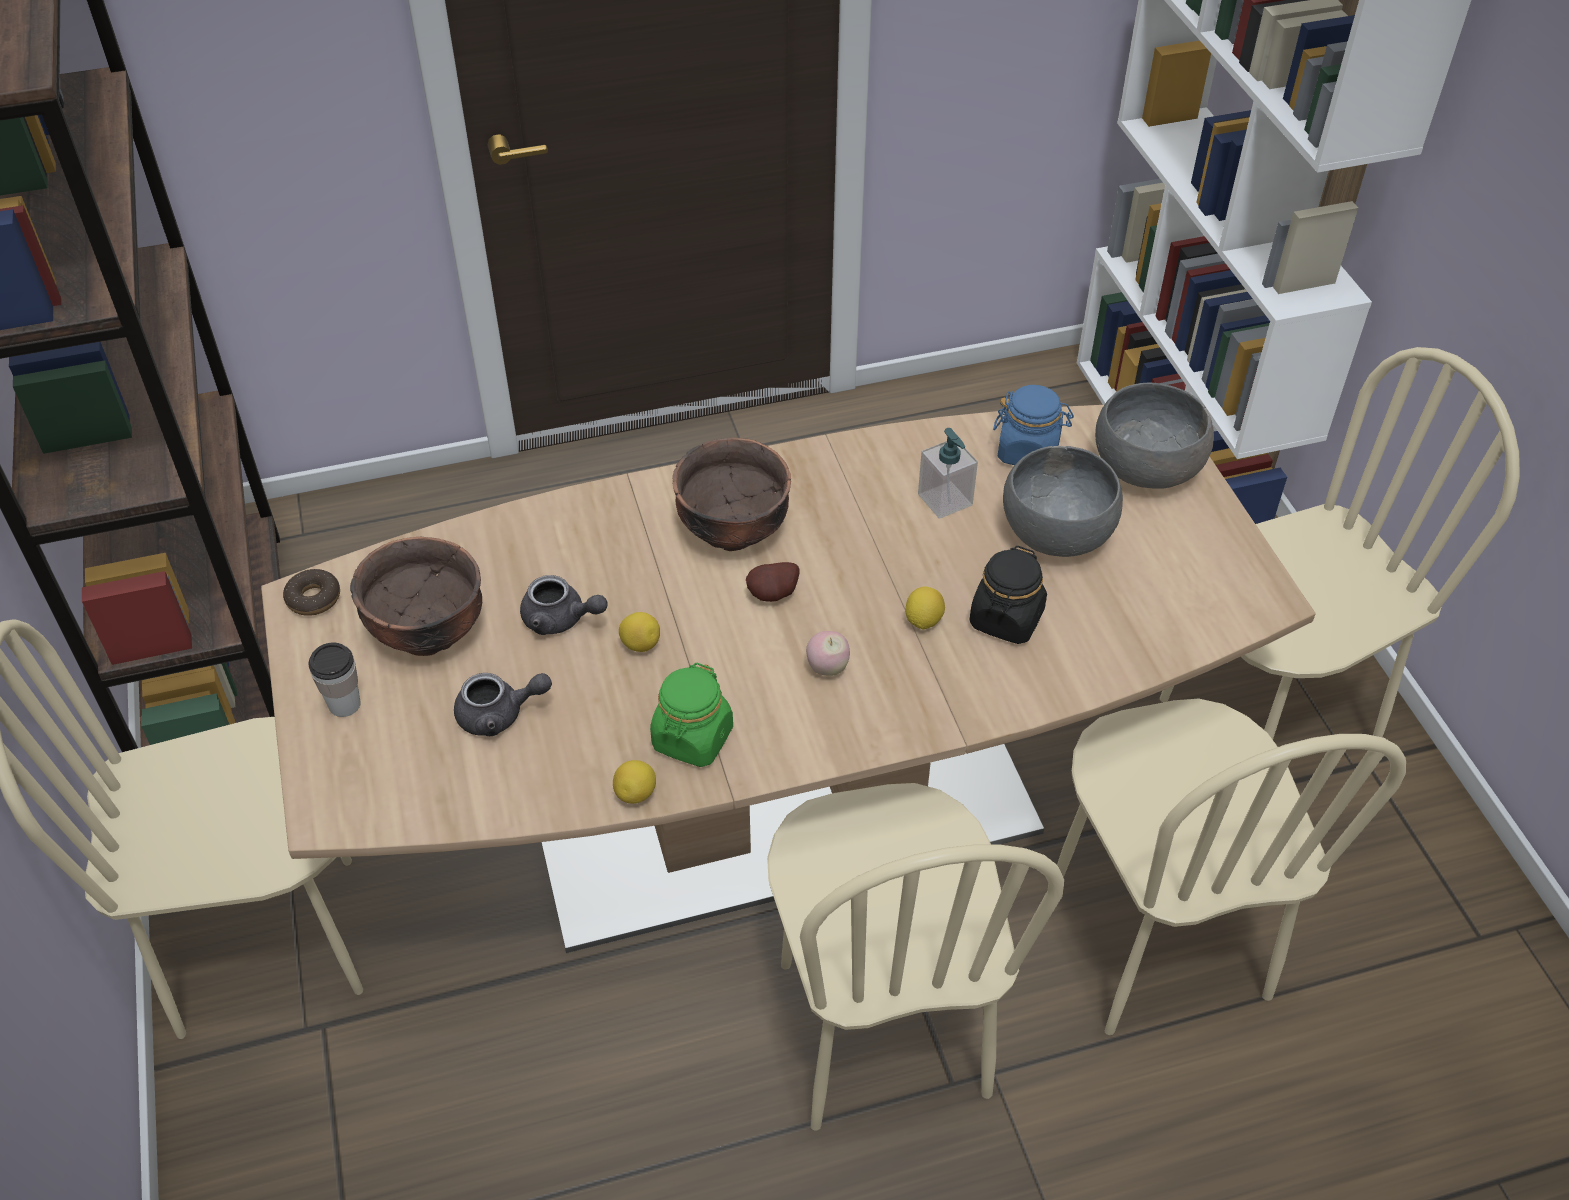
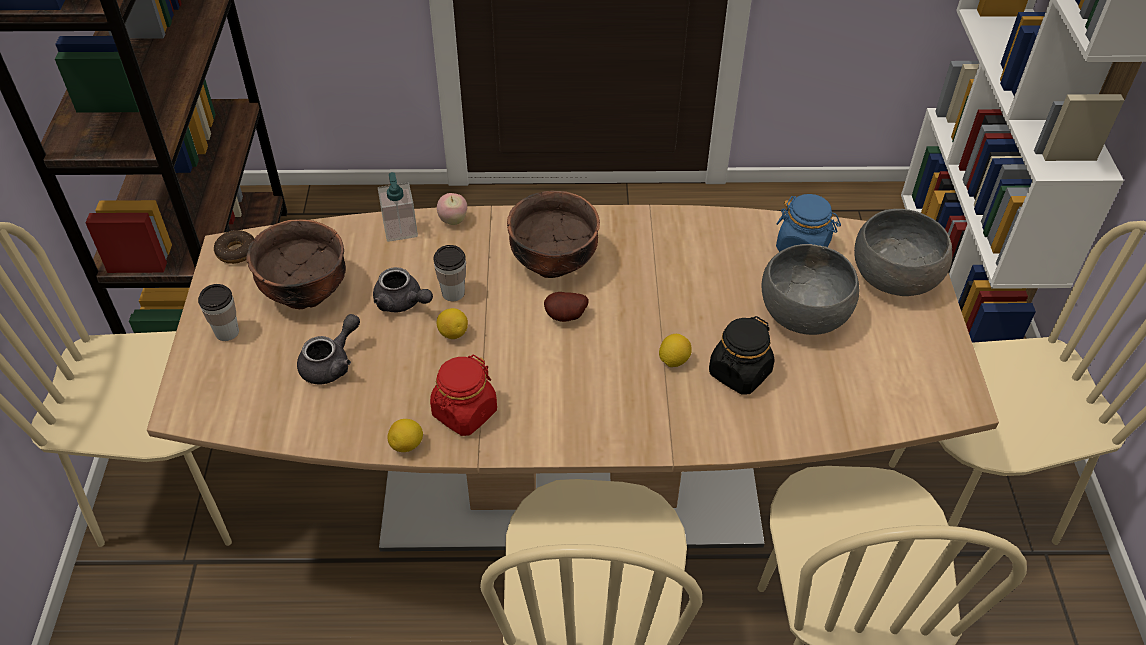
camera: 15 degrees right, 0 degrees up
grey teapot [454,673,552,736] -> grey teapot turned 60 degrees counterclockwise [297,314,360,384]
green jar [650,663,733,767] -> red jar [430,355,497,436]
apple [806,631,850,676] -> apple moved to [437,193,467,225]
soap dispenser [918,428,978,519] -> soap dispenser moved to [378,172,418,242]
none -> cup [434,245,466,301]

